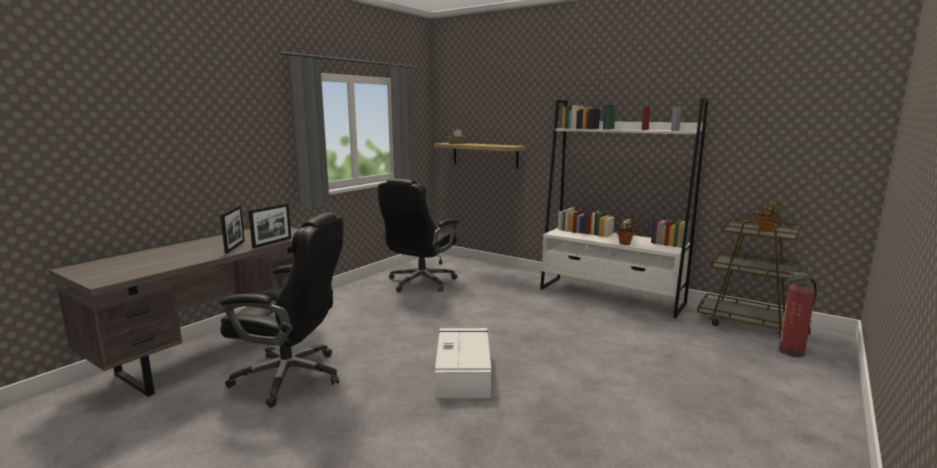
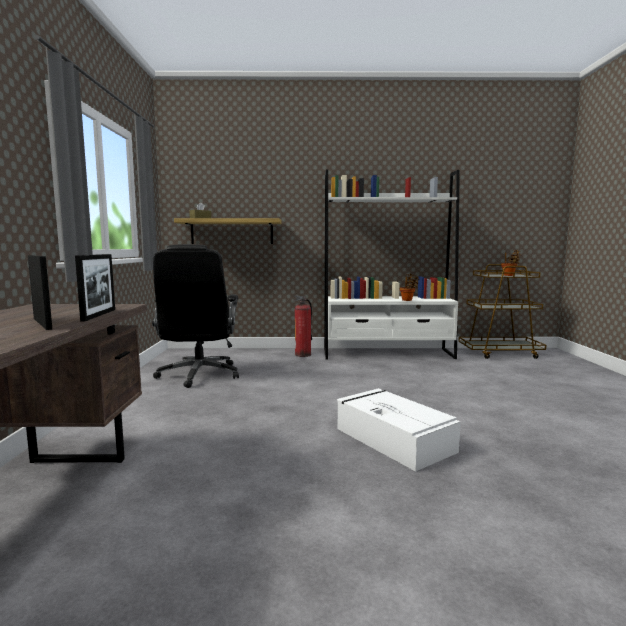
camera: 35 degrees left, 5 degrees down
black office chair [220,212,344,408] -> none
fire extinguisher [778,272,817,357] -> fire extinguisher moved to [293,295,312,357]

